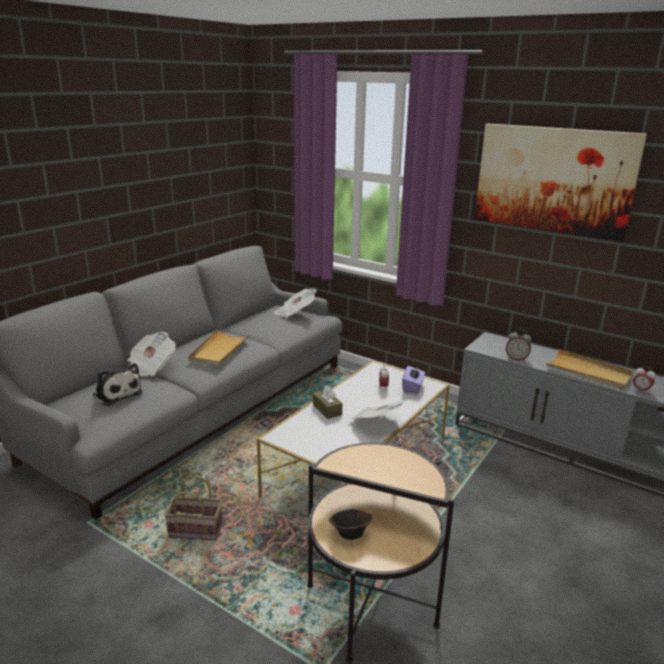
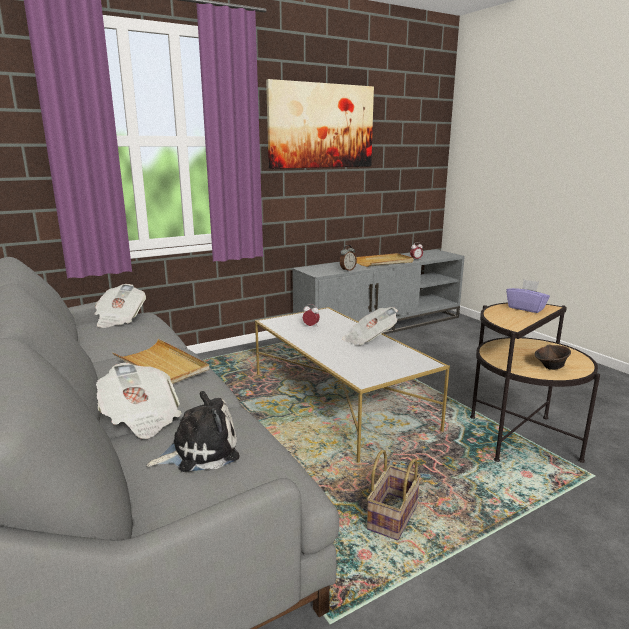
camera: 65 degrees left, 5 degrees down
brown tissue box [313,386,342,419] -> none
purple tissue box [402,366,425,394] -> purple tissue box moved to [506,280,550,313]

